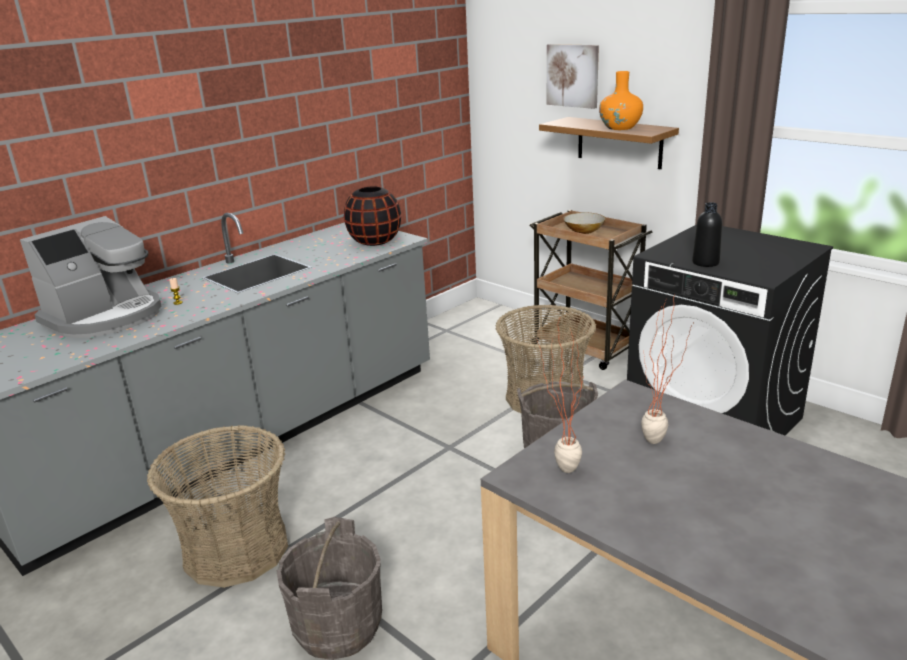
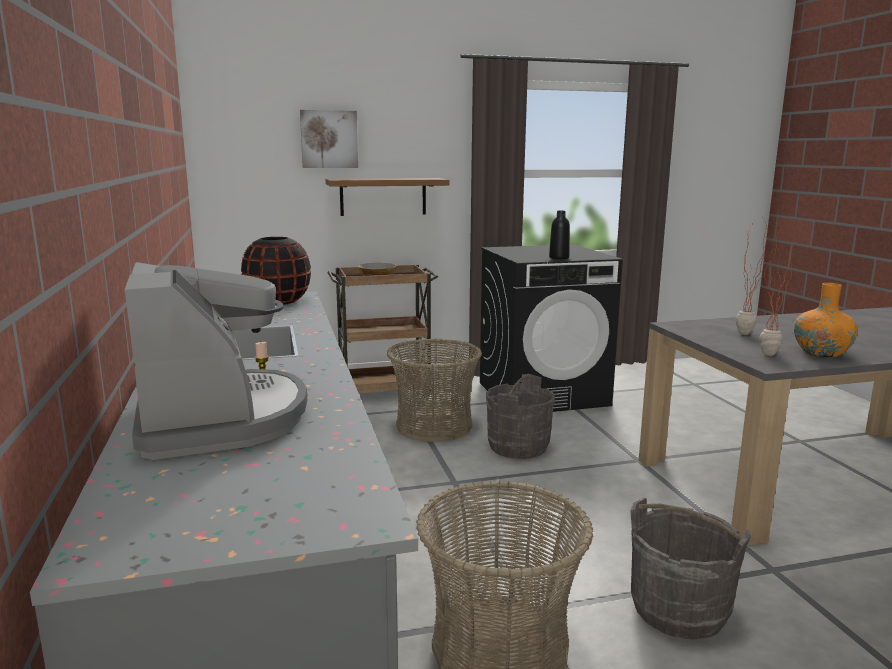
camera: 60 degrees left, 10 degrees down
orange vase [599,71,643,130] -> orange vase moved to [794,283,858,357]

